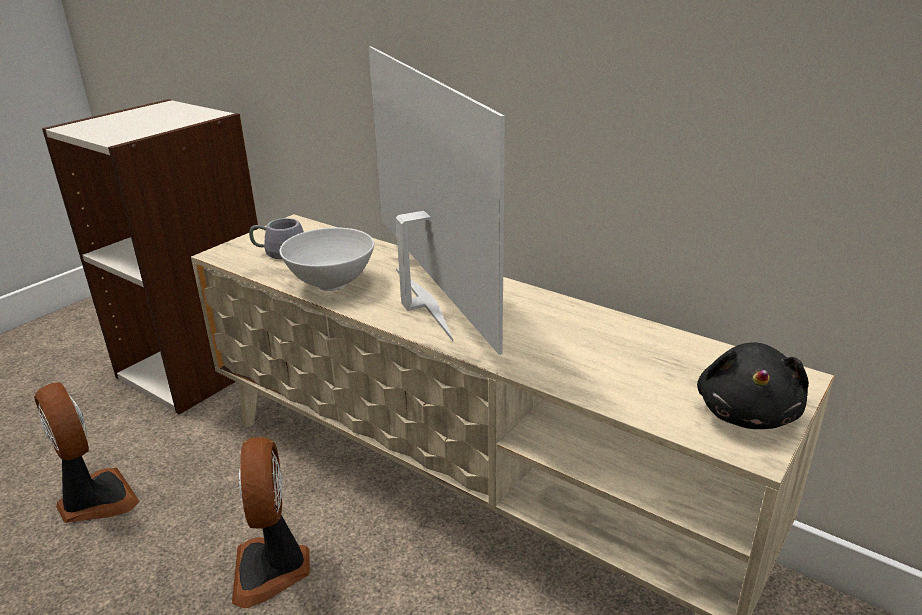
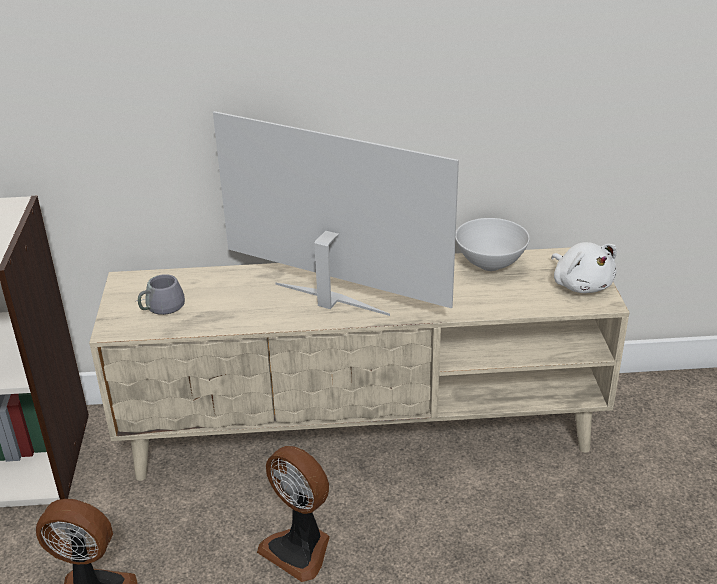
camera: 40 degrees left, 5 degrees up
white bowl [279,227,374,291] -> white bowl moved to [456,218,530,271]
black plush toy [697,342,809,429] -> white plush toy [551,242,617,293]

